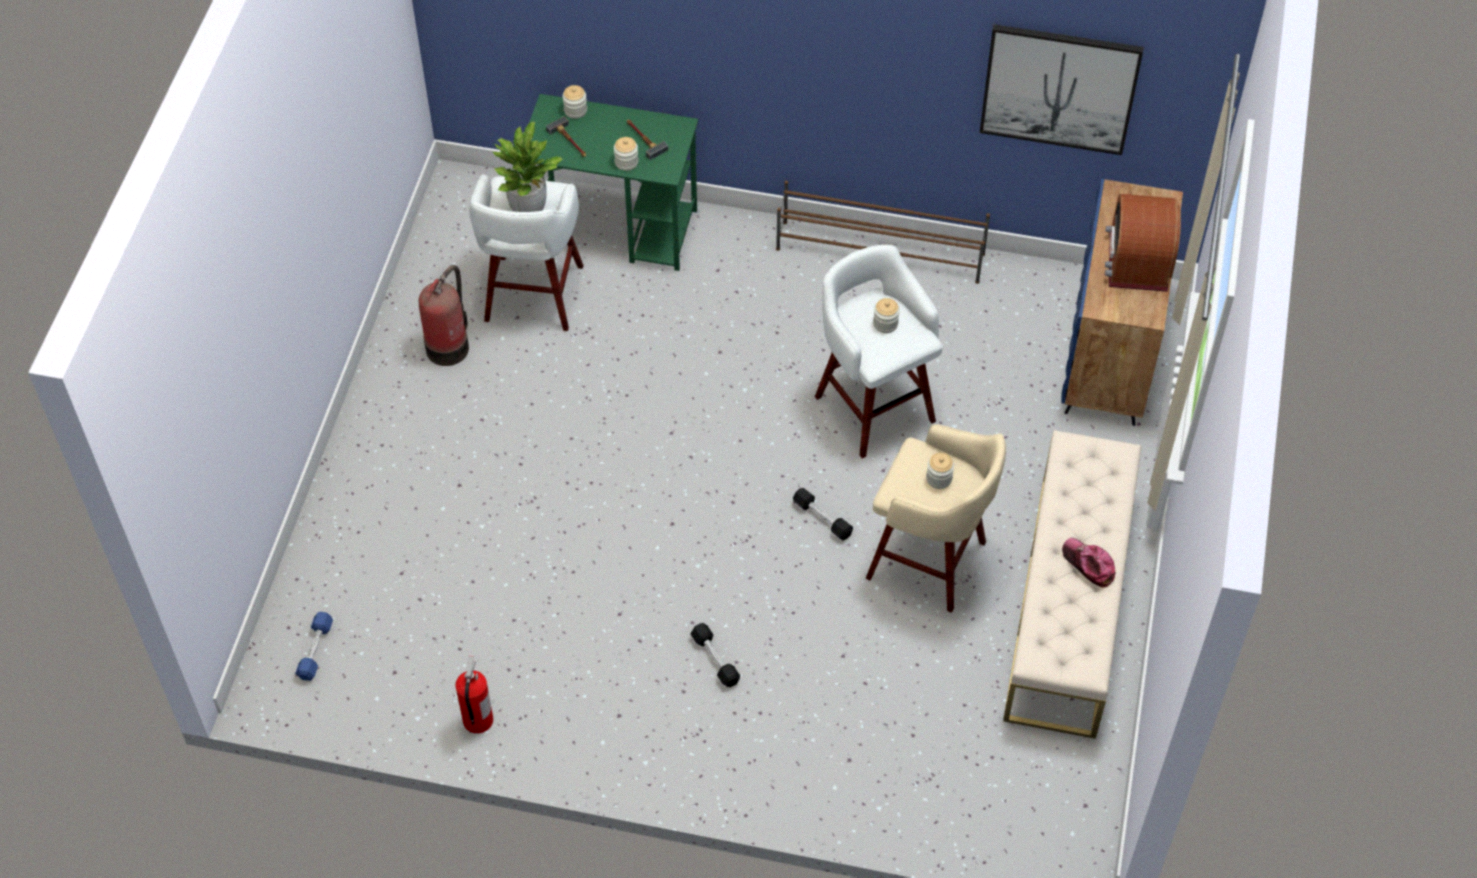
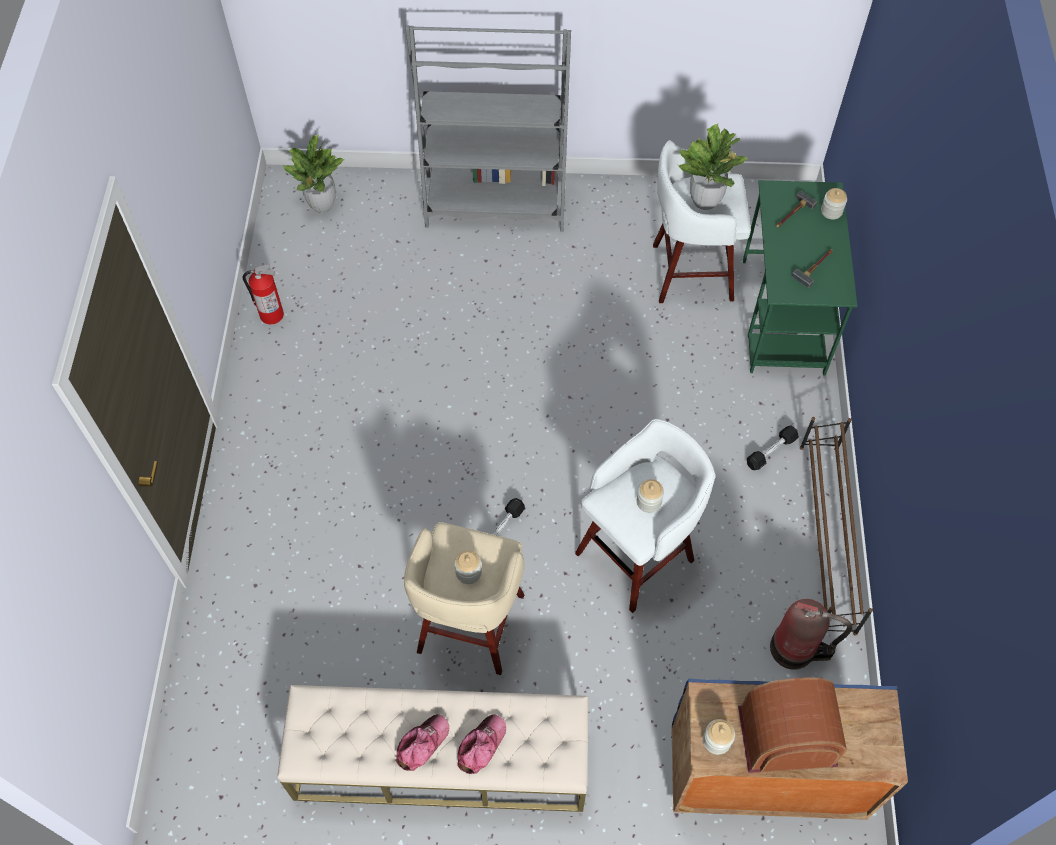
camera: 80 degrees right, 5 degrees up
blue dumbbell [295,612,333,681] -> potted plant [283,135,344,213]
fire extinguisher [419,265,469,366] -> fire extinguisher moved to [770,599,852,670]
jar [614,137,638,171] -> jar moved to [703,719,735,755]
black dumbbell [690,623,740,687] -> black dumbbell moved to [747,425,799,470]
picture [979,24,1144,155] -> none
none -> grey bookcase [405,25,571,232]
none -> cap [457,714,506,774]

